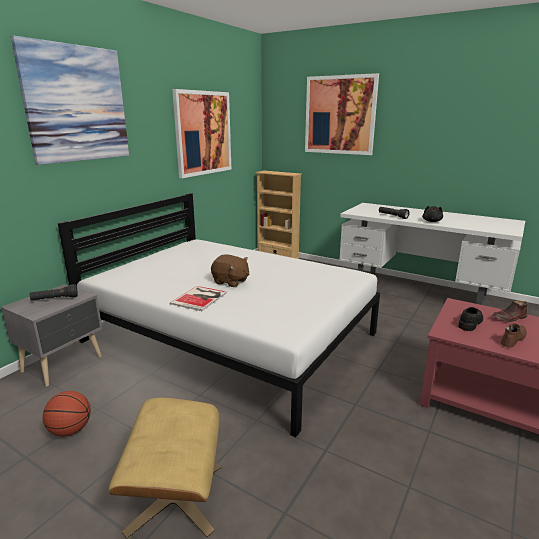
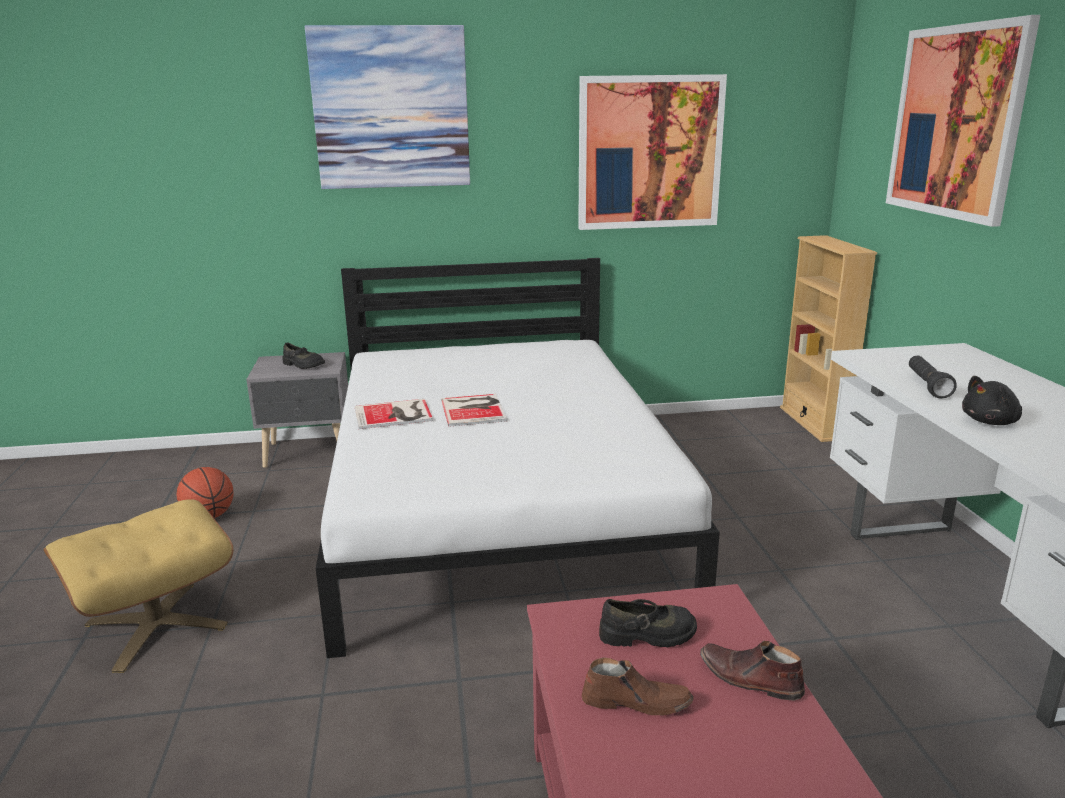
camera: 50 degrees right, 0 degrees up
black flashlight [30,284,78,301] -> black shoe [282,343,325,369]
brown plush toy [211,254,249,287] -> book [441,394,507,426]

